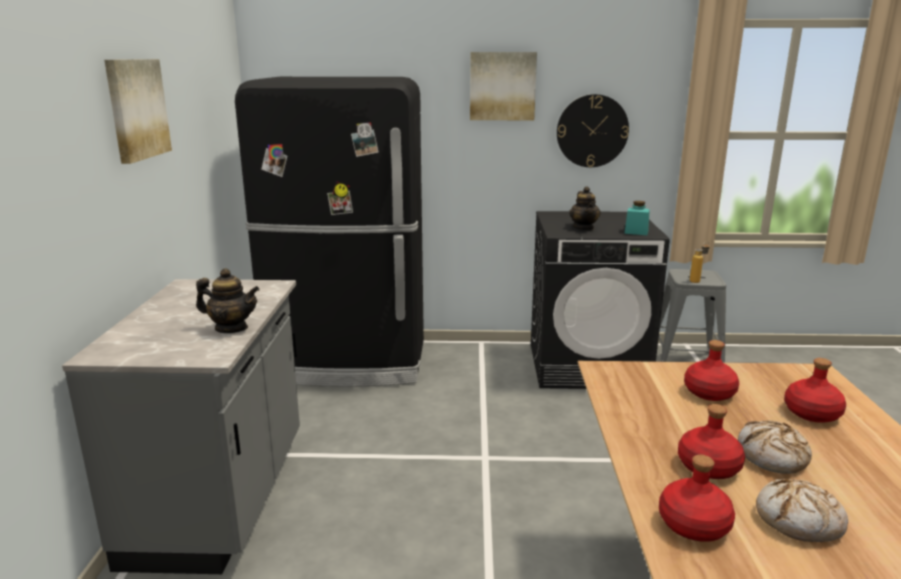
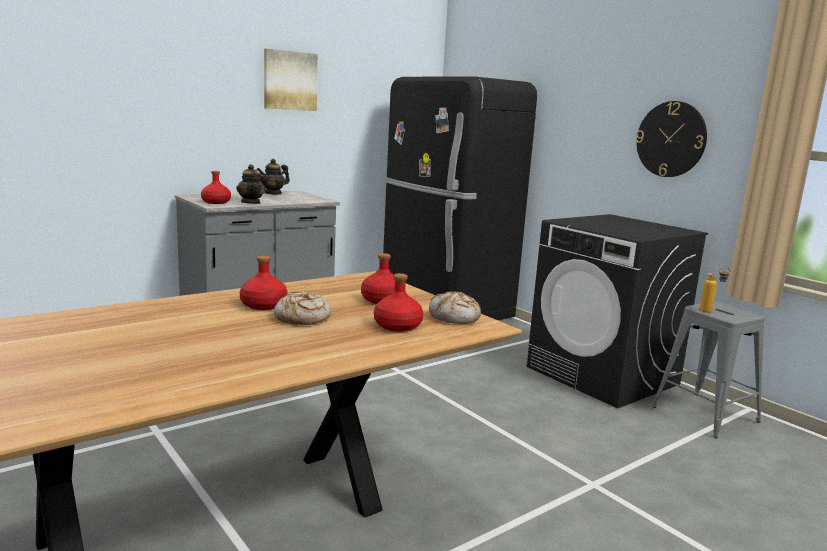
camera: 50 degrees right, 5 degrees down
picture [470,52,537,120] -> none
teapot [569,186,601,230] -> teapot moved to [257,159,290,195]
turquoise jar [624,201,650,235] -> none
red bottle [659,455,735,542] -> red bottle moved to [201,171,231,204]
bread [756,479,848,542] -> bread moved to [429,291,481,324]

